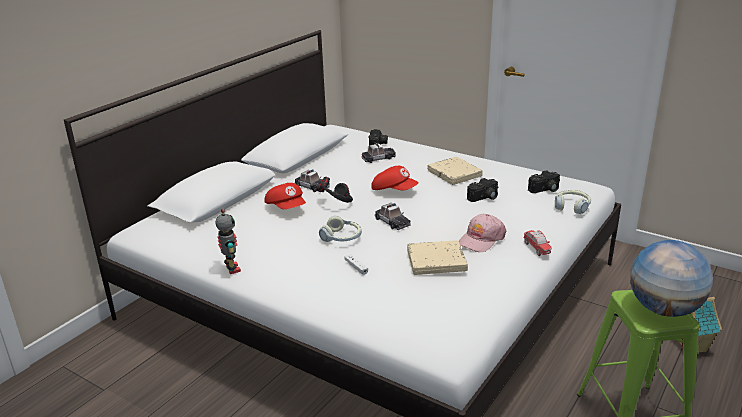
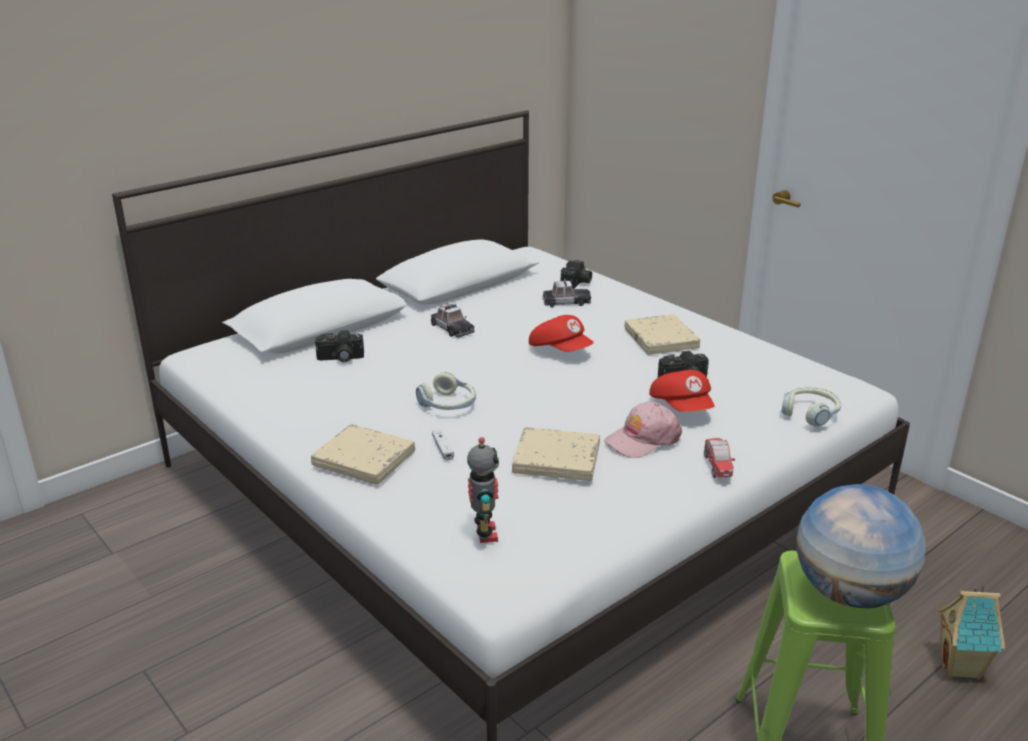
camera: 15 degrees right, 0 degrees up
toy robot [215,209,241,274] -> toy robot moved to [467,437,499,543]
red cap [265,183,306,209] -> red cap moved to [649,370,715,412]
black headphones [318,177,353,203] -> none
toy car [375,203,411,230] -> none
camera [528,170,560,193] -> camera moved to [315,330,364,363]
none -> beige book [311,424,415,485]

